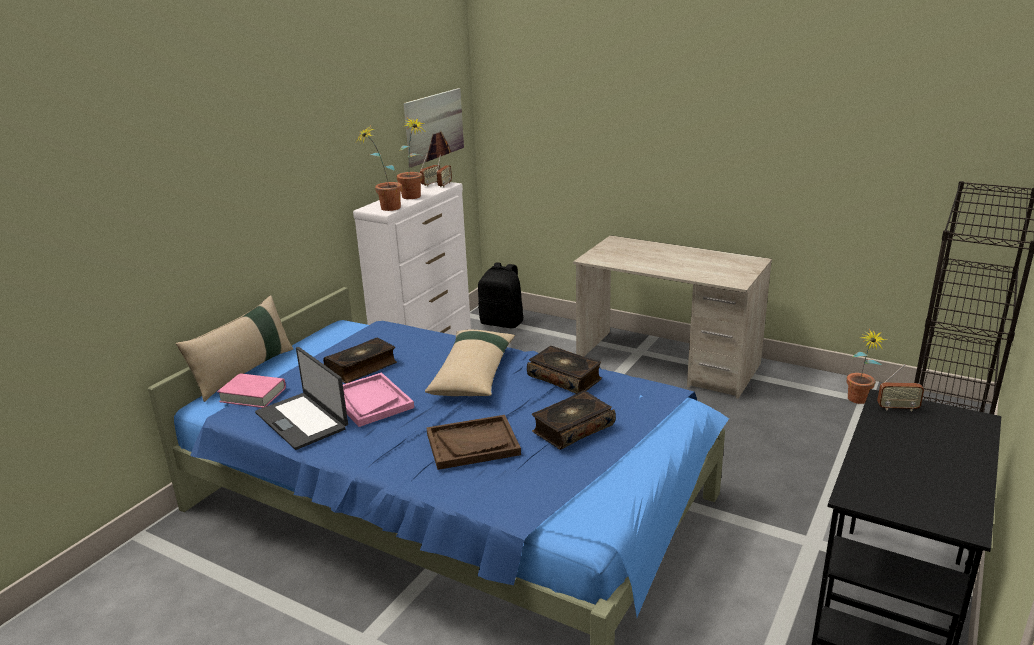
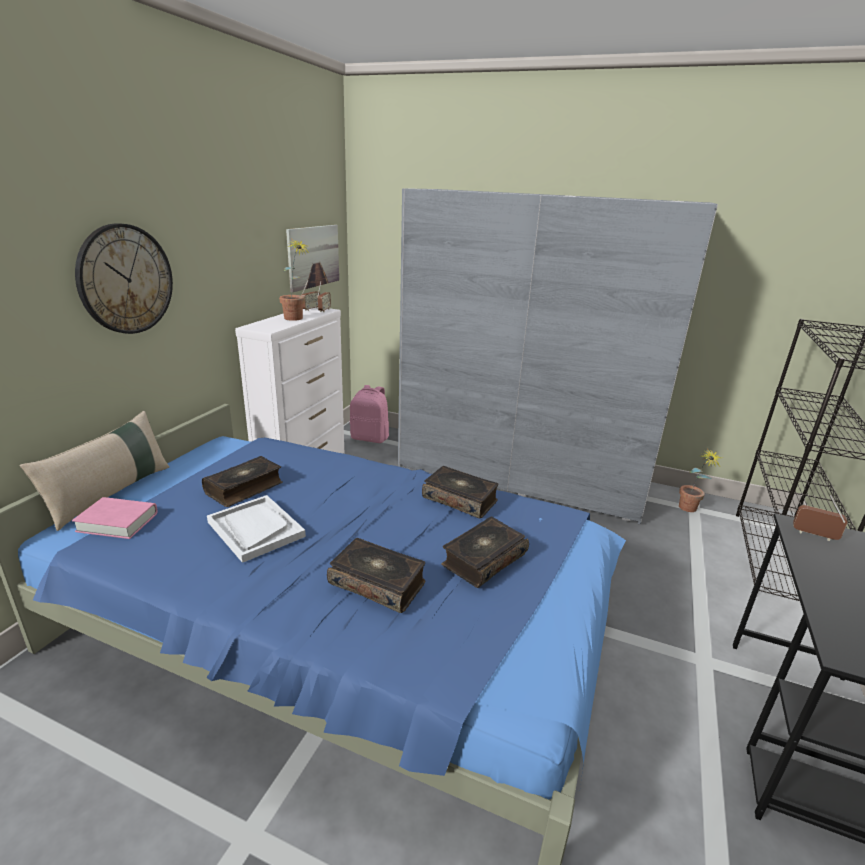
camera: 10 degrees left, 0 degrees up
laptop [255,347,348,450] -> none
pink tray [343,372,414,427] -> white tray [207,495,306,563]
potted plant [357,127,402,211] -> none
beige pillow [425,329,515,396] -> none
brown tray [426,415,521,470] -> book [327,538,425,613]
black backpack [478,263,524,328] -> pink backpack [350,385,389,443]
beige desk [573,235,772,399] -> grey wardrobe [398,188,718,525]
radio [877,364,924,411] -> radio turned 150 degrees counterclockwise [793,495,848,541]
none -> wall clock [75,223,173,334]

